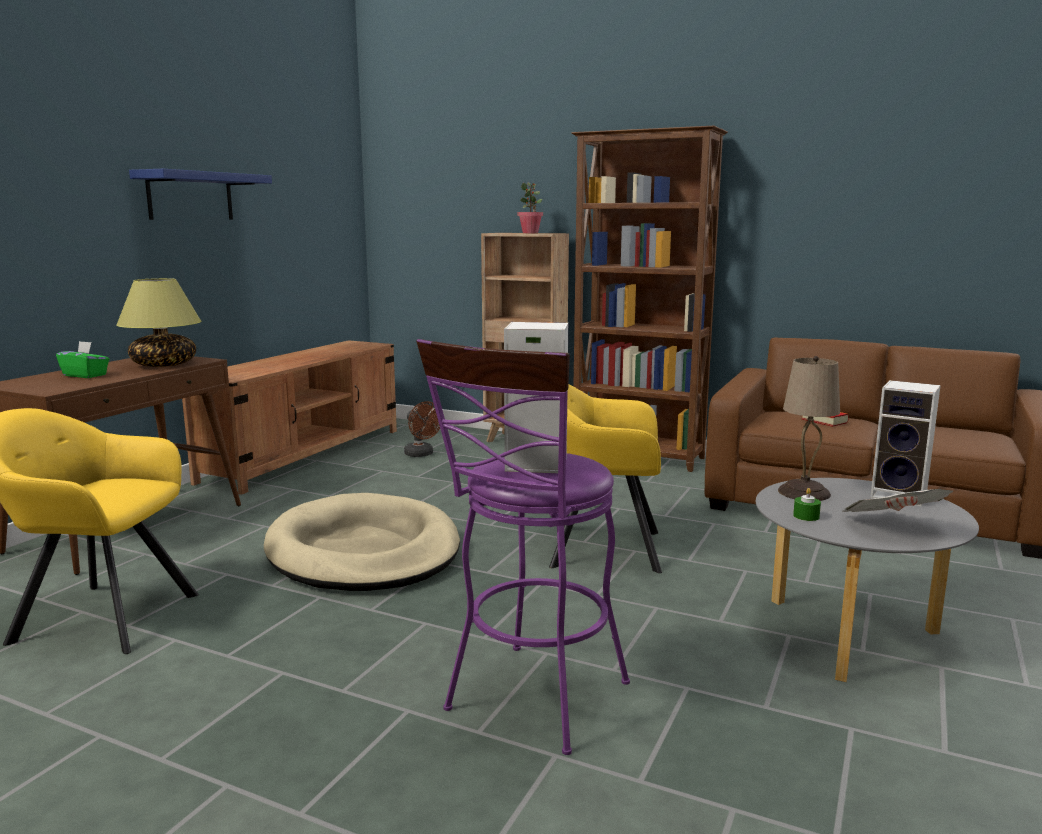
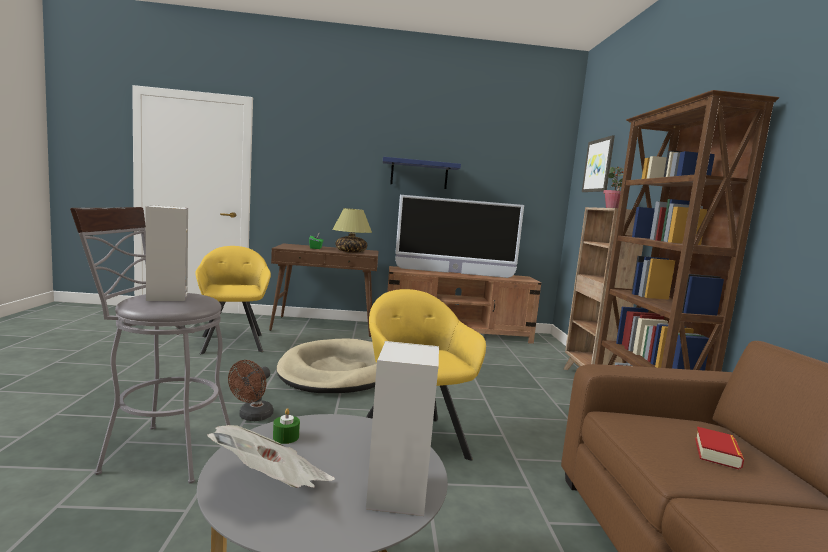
camera: 60 degrees right, 5 degrees down
brown fan [404,401,440,457] -> brown fan moved to [228,360,273,421]
purple stool [416,339,630,755] -> grey stool [70,207,230,484]
beige table lamp [778,356,840,501] -> none
none -> television [395,195,524,278]
none -> picture [582,135,615,192]

